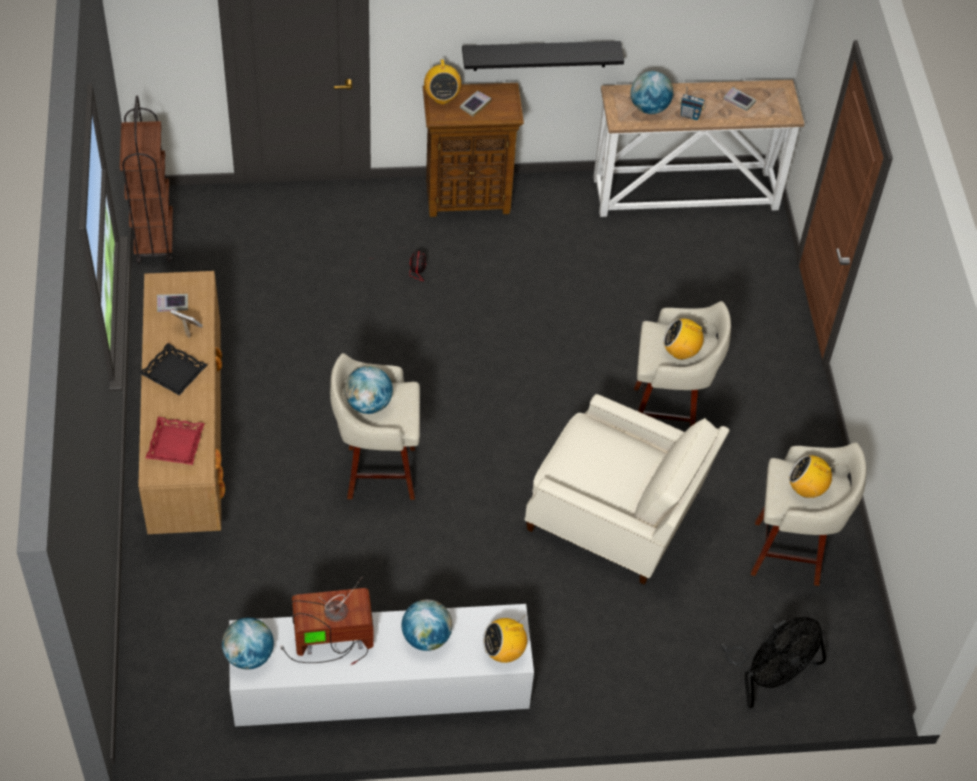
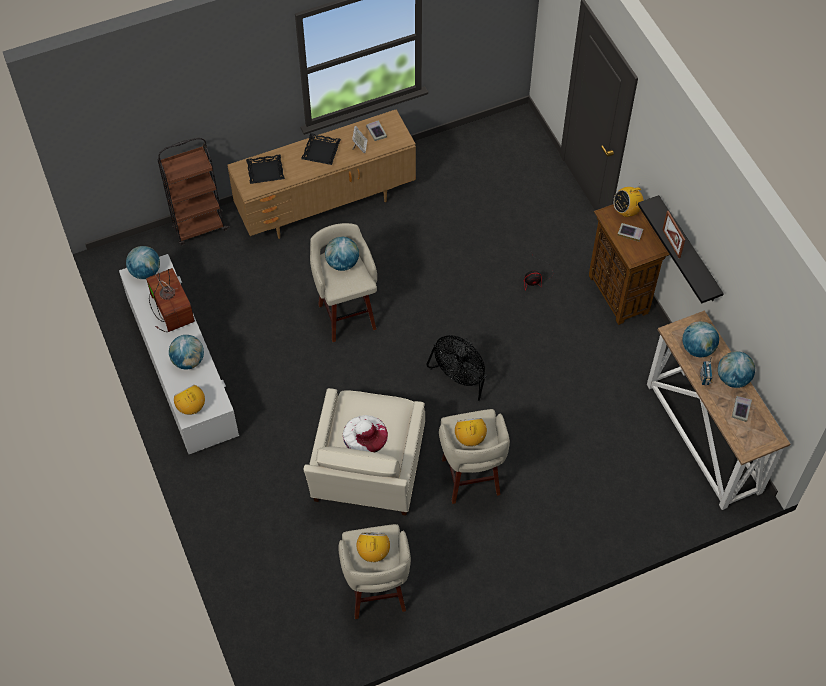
camera: 75 degrees right, 5 degrees up
brown cart [120,96,173,263] -> brown cart moved to [158,138,230,245]
red tray [146,417,205,465] -> black tray [246,154,285,184]
black fan [722,617,826,708] -> black fan moved to [426,335,487,401]
none -> white hat [343,415,388,453]
none -> picture frame [662,211,685,258]
none -> globe [718,351,755,388]

